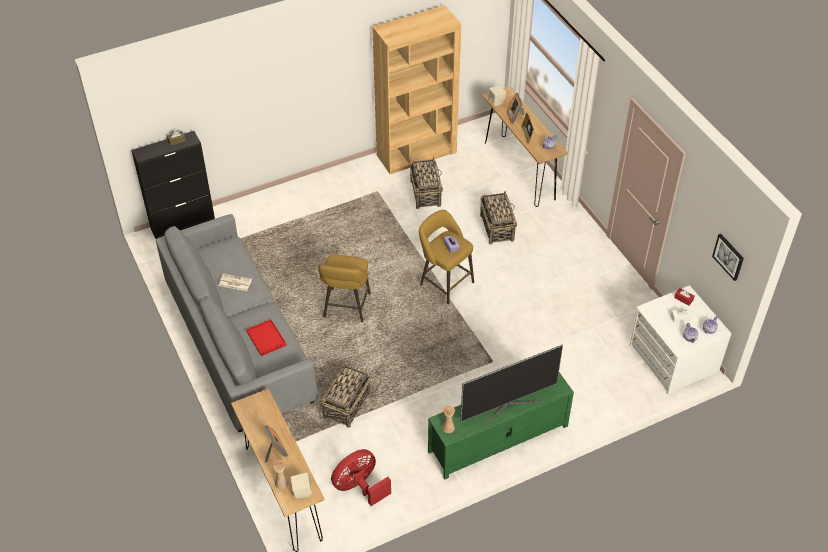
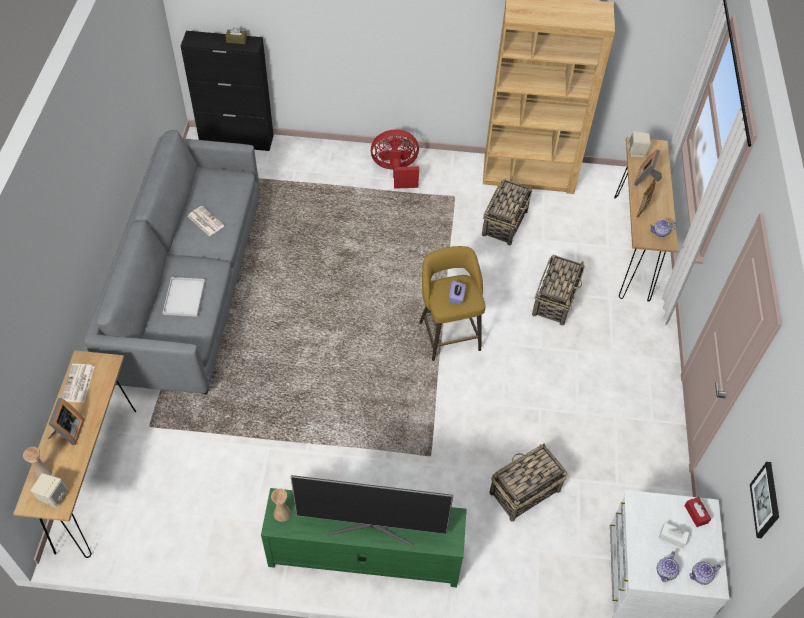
camera: 30 degrees right, 5 degrees up
red tray [246,319,287,356] -> white tray [163,277,205,317]
yellow stool [318,254,371,322] -> none
basket [321,363,371,428] -> basket moved to [489,443,568,522]
red fan [331,449,391,506] -> red fan moved to [371,130,419,189]
none -> newspaper [62,364,95,402]

